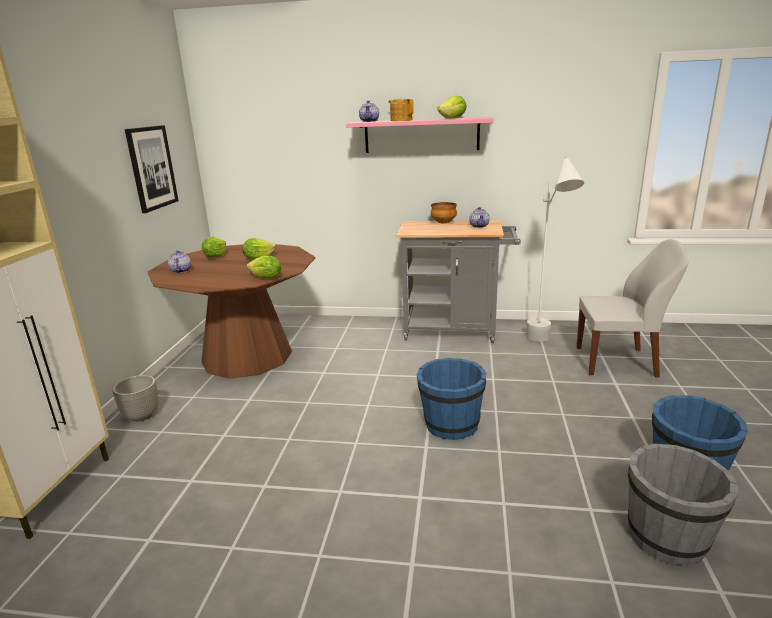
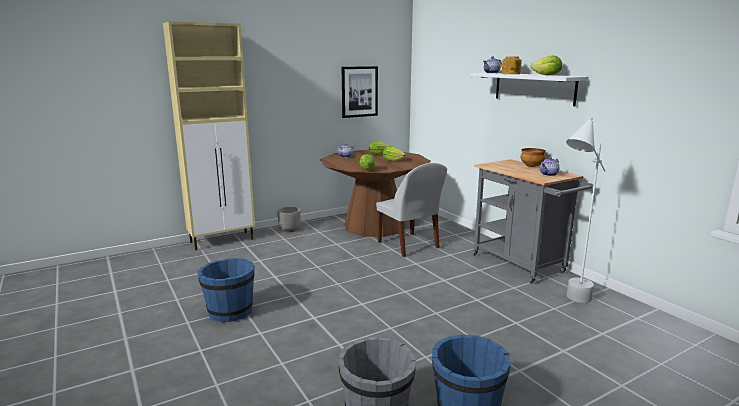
camera: 50 degrees right, 5 degrees down
pink shelf [346,117,494,153] -> white shelf [471,73,589,106]
blue bucket [417,358,487,440] -> blue bucket moved to [197,258,255,322]
white chair [577,239,688,378] -> white chair moved to [376,163,447,257]

